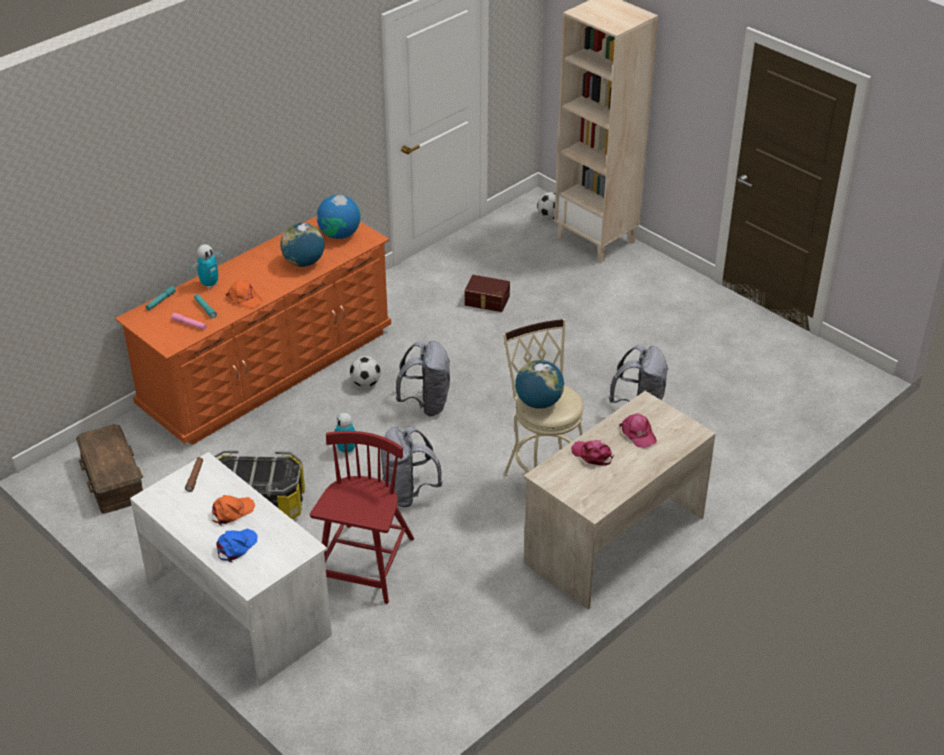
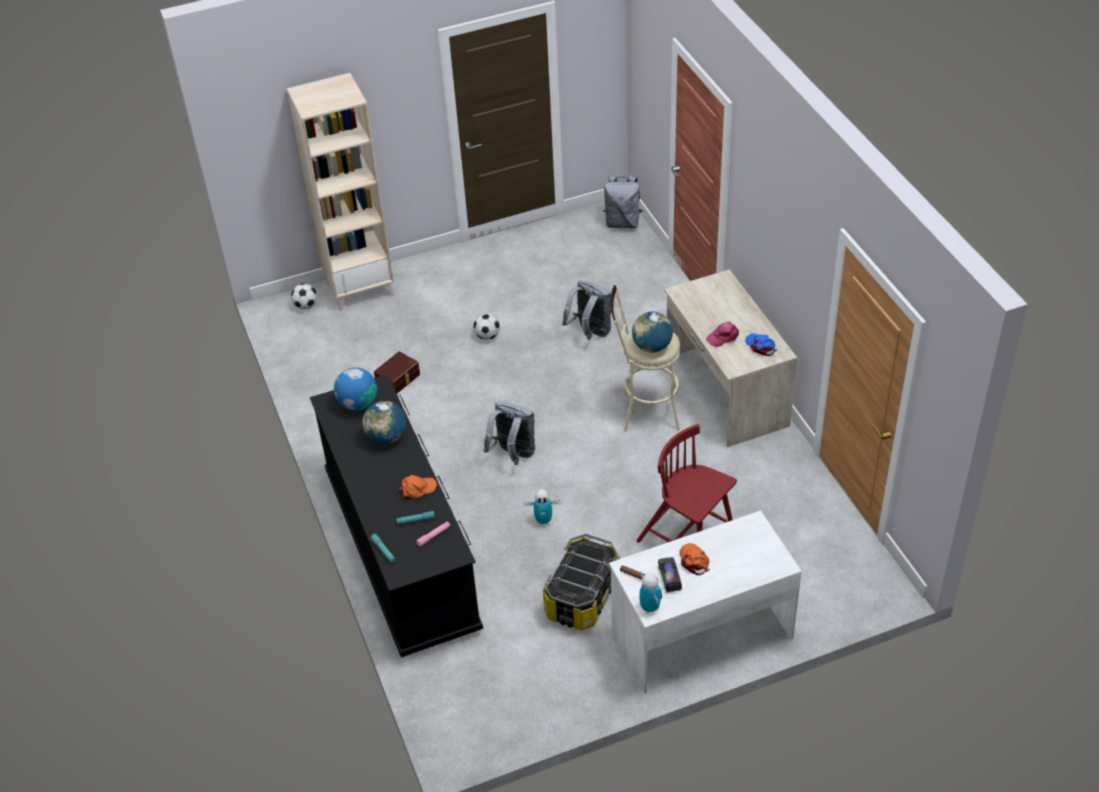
camera: 65 degrees left, 5 degrees up
brown storage box [76,424,143,514] -> none
orange dresser [115,216,391,445] -> black dresser [310,374,483,657]
toy robot [190,244,223,289] -> toy robot moved to [639,572,662,614]
blue cap [217,529,258,562] -> blue cap moved to [745,333,777,356]
football [350,356,381,387] -> football moved to [473,313,500,340]
grey backpack [381,427,443,507] -> grey backpack moved to [603,175,643,228]
pink cap [619,413,657,448] -> none
none -> toy truck [658,557,682,592]

